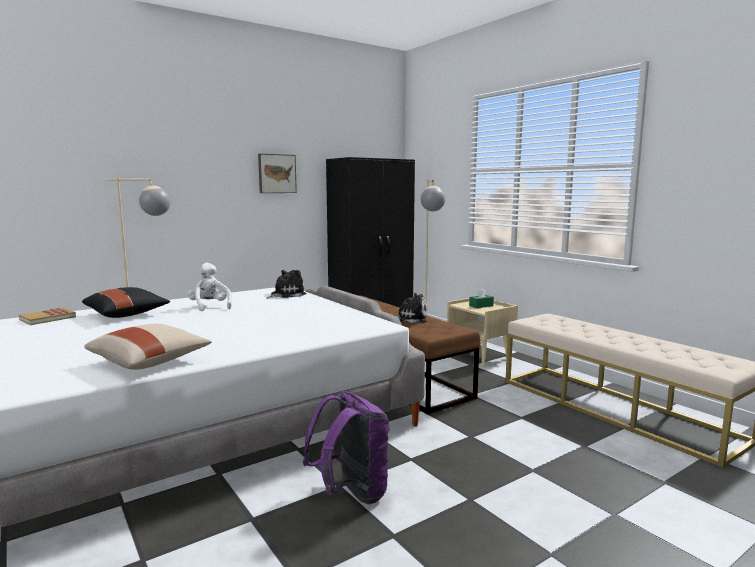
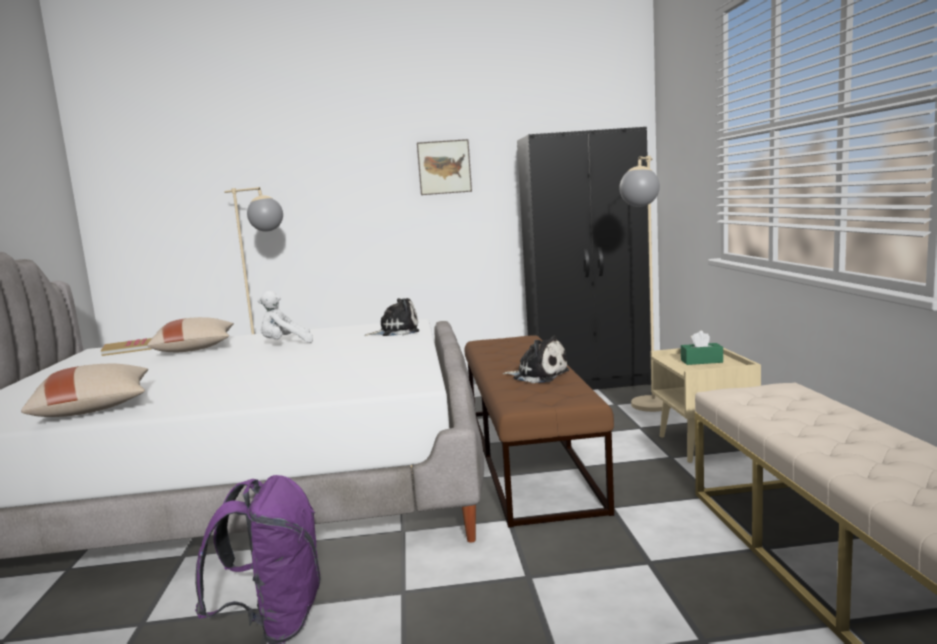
camera: 30 degrees right, 0 degrees up
black pillow [82,287,170,318] -> beige pillow [147,317,234,352]
white plush toy [188,263,232,311] -> white plush toy turned 105 degrees counterclockwise [257,291,313,343]

